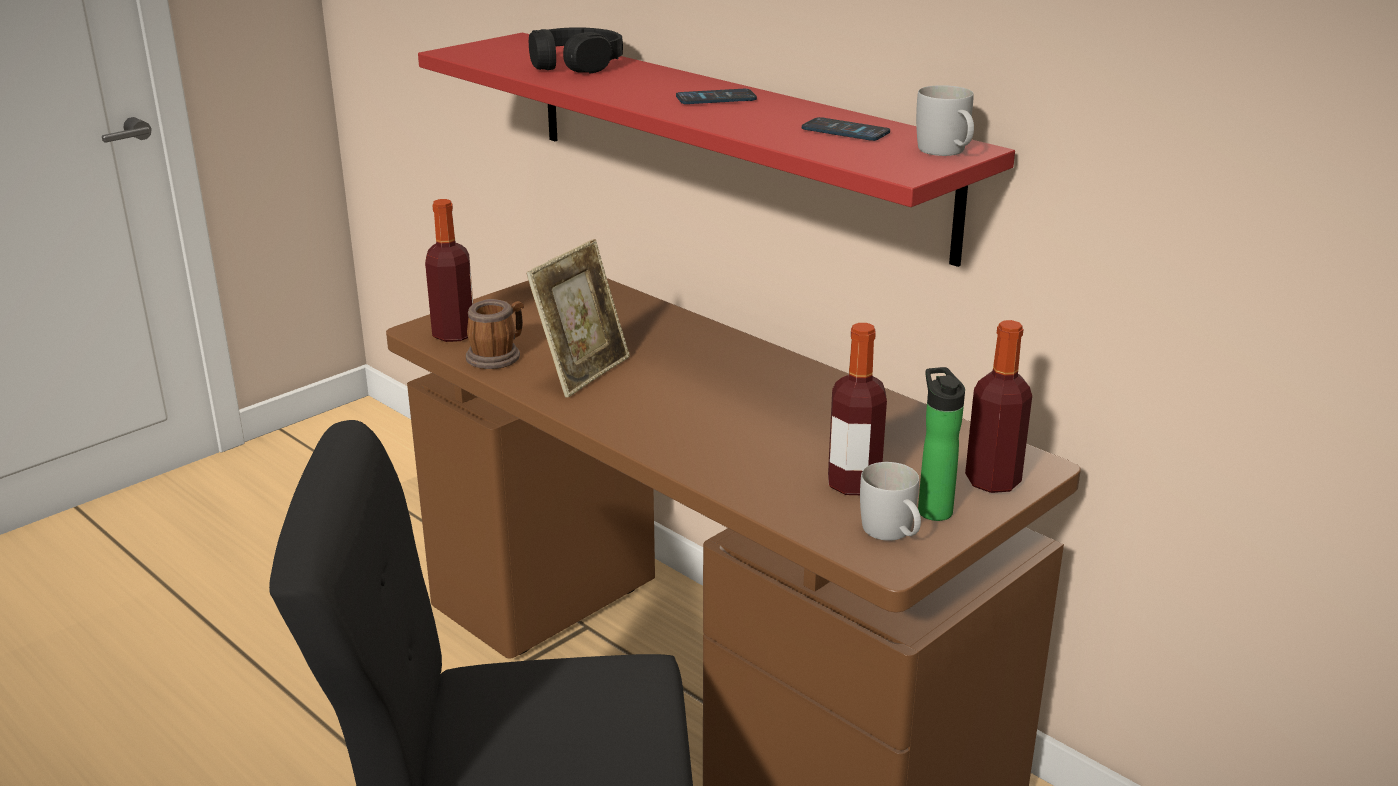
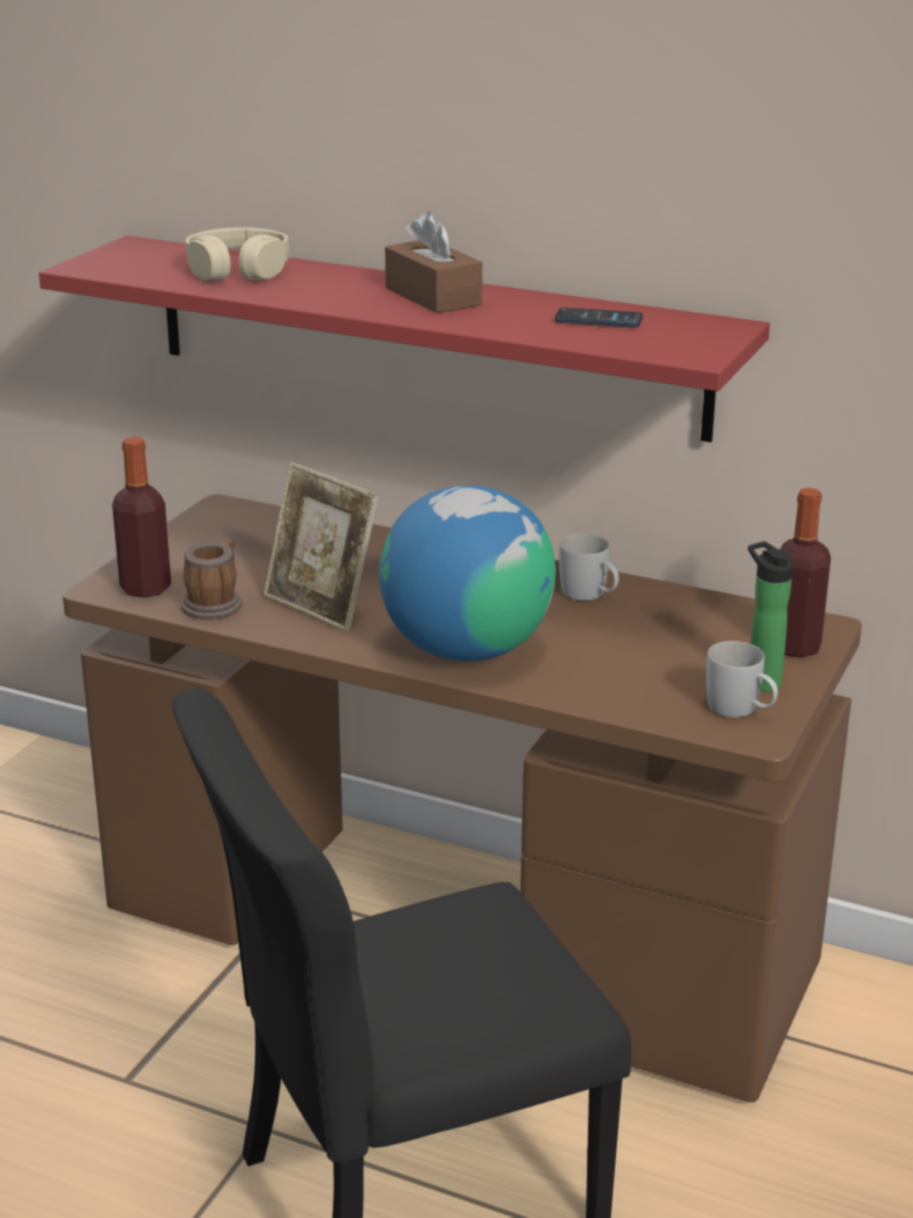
camera: 20 degrees left, 0 degrees up
picture frame [526,239,630,397] -> picture frame turned 120 degrees clockwise [263,462,379,632]
black headphones [529,27,623,73] -> beige headphones [186,227,289,281]
phone [676,89,757,104] -> brown tissue box [385,212,482,313]
bottle [828,323,887,495] -> none
white mug [916,85,974,156] -> white mug moved to [559,534,619,601]
none -> globe [379,485,556,661]

